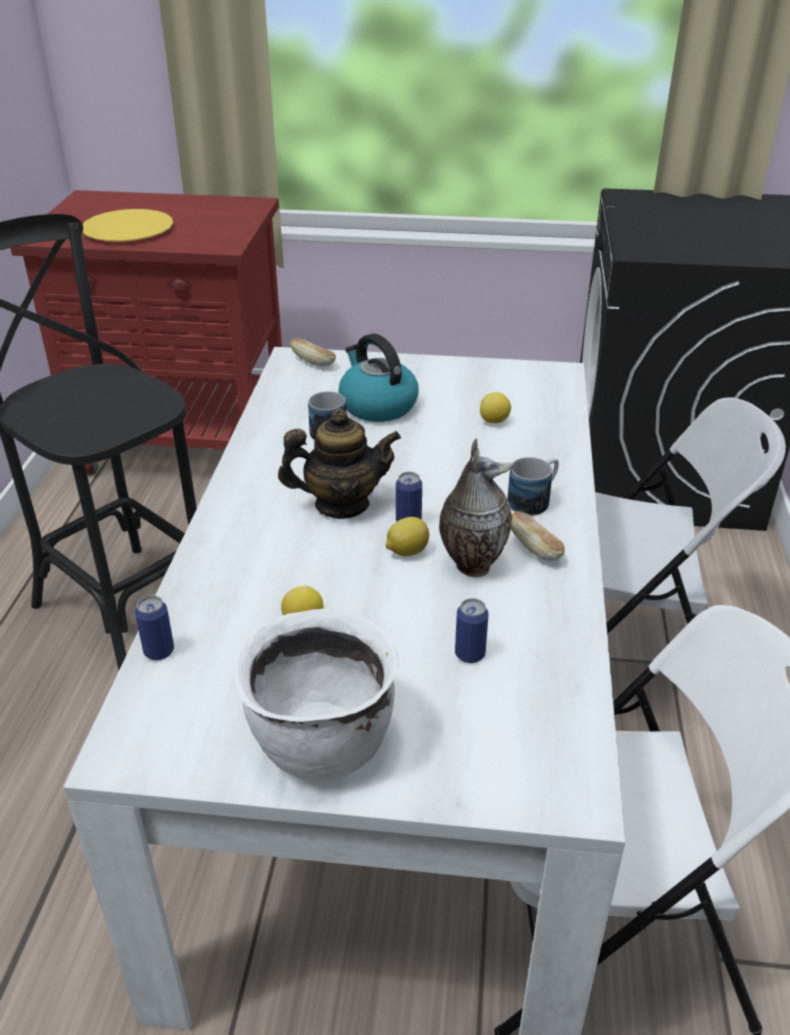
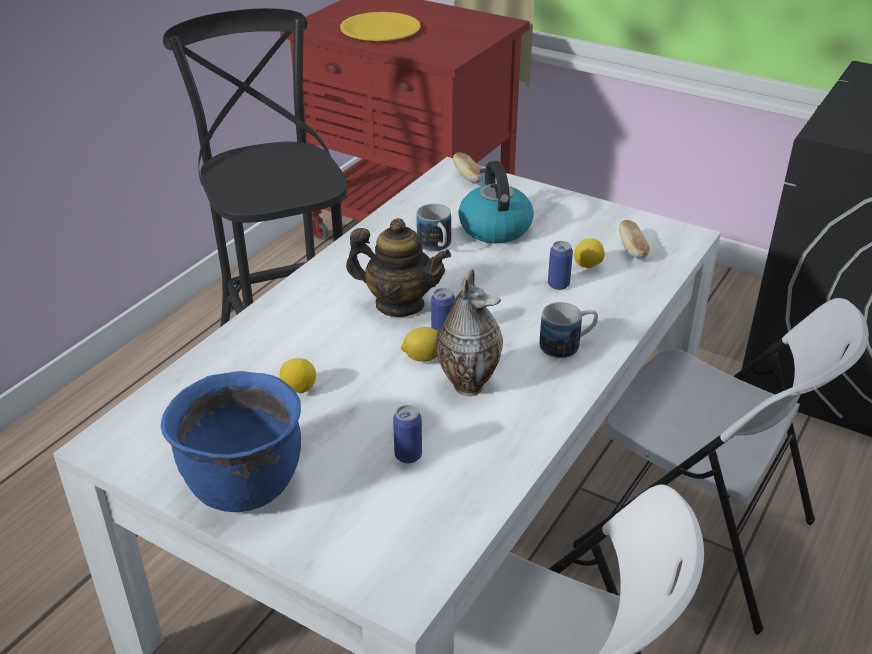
camera: 25 degrees right, 0 degrees up
can [135,595,174,660] -> can moved to [548,241,573,290]
white cooking pot [233,608,399,780] -> blue cooking pot [161,371,301,512]
bread [511,511,565,561] -> bread moved to [619,220,650,259]

